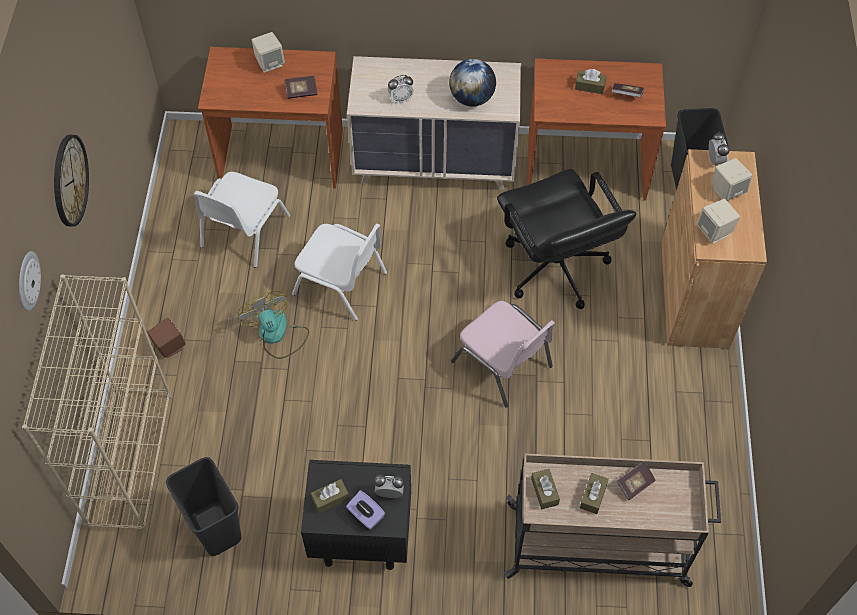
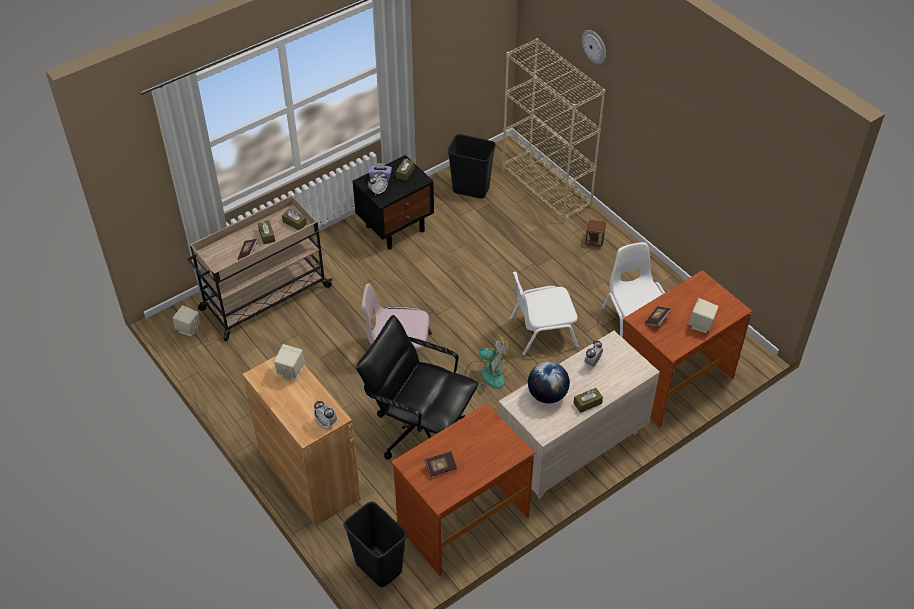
camera: 140 degrees right, 10 degrees down
wall clock [54,135,89,227] -> none
fan [238,291,309,359] -> fan moved to [465,335,510,389]
brown tissue box [575,69,607,94] -> brown tissue box moved to [574,388,603,413]
beige speaker [712,158,752,201] -> beige speaker moved to [173,305,200,336]

